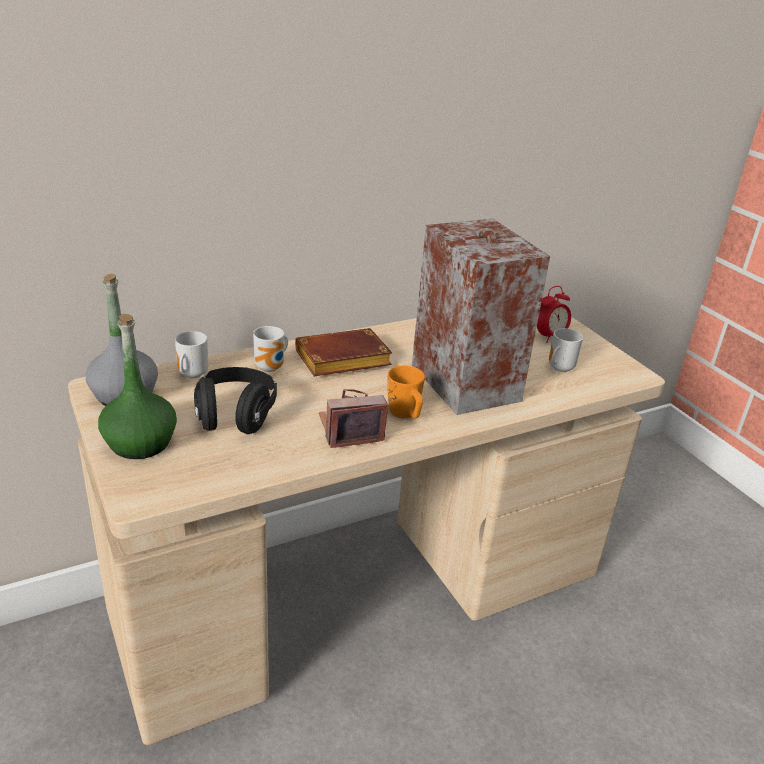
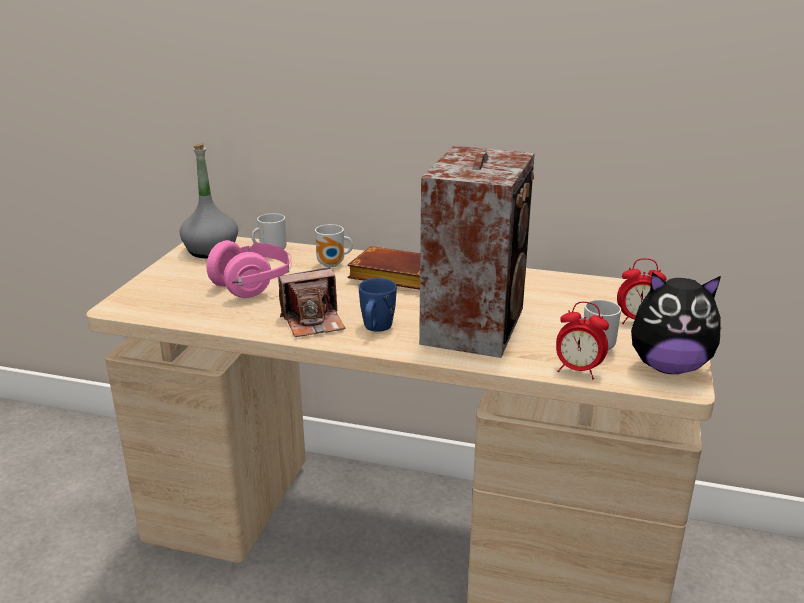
camera: 45 degrees right, 5 degrees down
green bottle [98,314,177,459] -> none
black headphones [194,367,277,434] -> pink headphones [207,240,292,298]
camera [319,389,388,448] -> camera turned 135 degrees clockwise [278,267,345,337]
orange mug [388,366,425,419] -> blue mug [359,278,397,332]
none -> alarm clock [556,302,609,379]
none -> plush toy [631,272,722,374]

